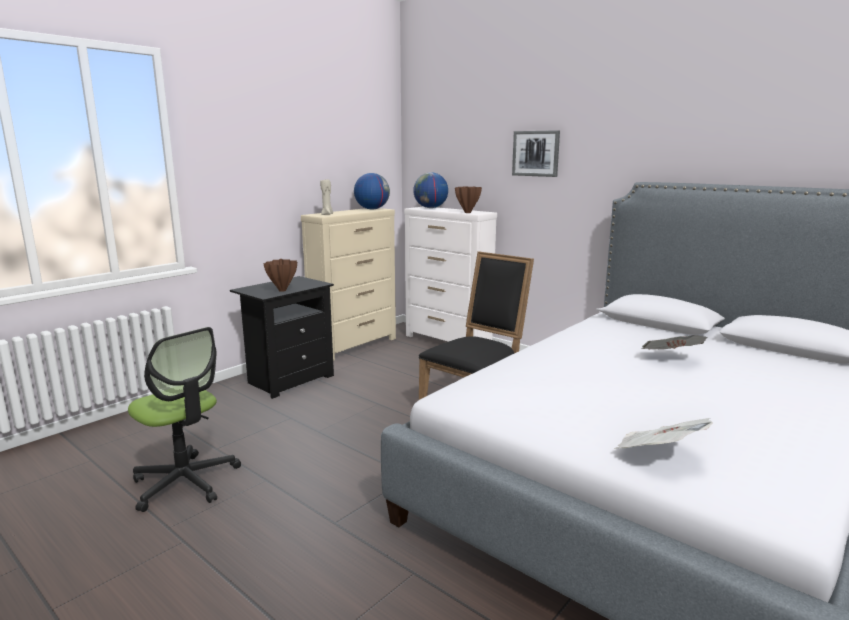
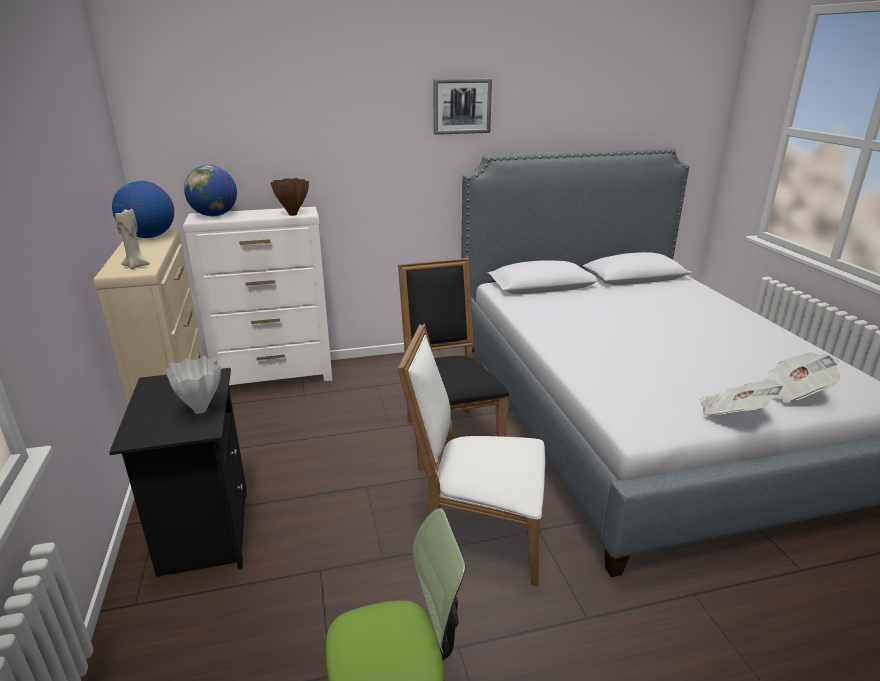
camera: 55 degrees left, 10 degrees up
brown vase [263,259,297,292] -> white vase [165,356,221,414]
picture [512,130,560,177] -> picture moved to [434,79,492,135]
newspaper [641,335,707,349] -> newspaper moved to [700,380,785,415]
none -> white chair [398,324,545,586]

